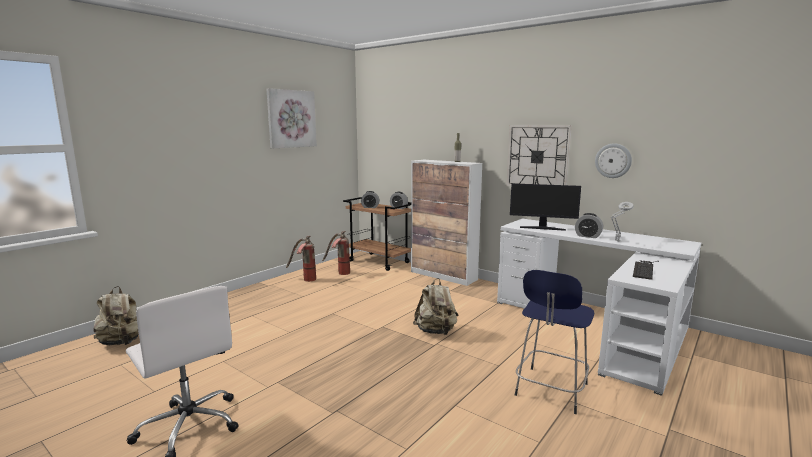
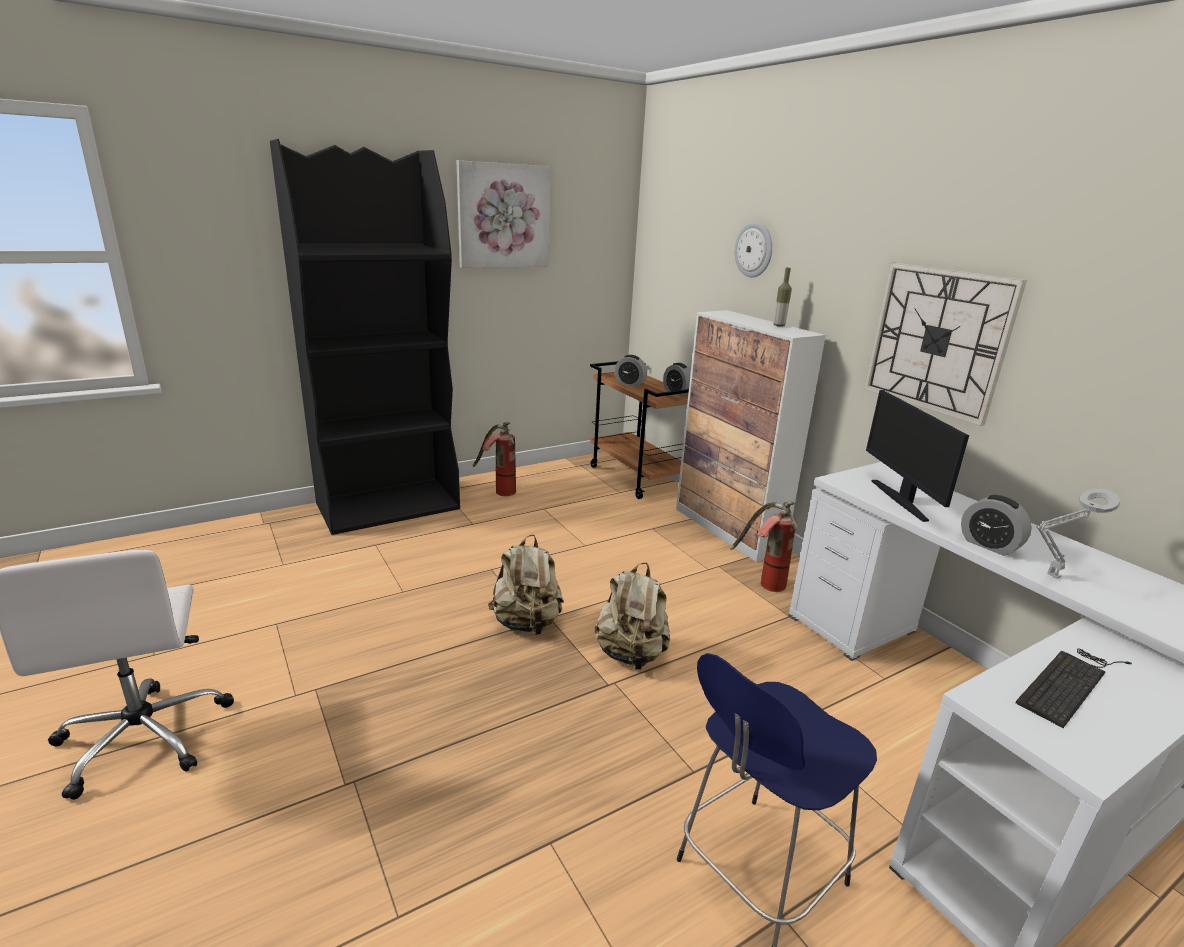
camera: 20 degrees right, 10 degrees up
beige backpack [93,286,139,345] -> beige backpack moved to [488,534,564,635]
fire extinguisher [322,231,350,275] -> fire extinguisher moved to [730,501,798,592]
monitor [510,183,581,231] -> monitor turned 45 degrees clockwise [866,390,969,522]
wall clock [595,143,632,178] -> wall clock moved to [734,222,772,277]
none -> black bookcase [270,139,460,535]

